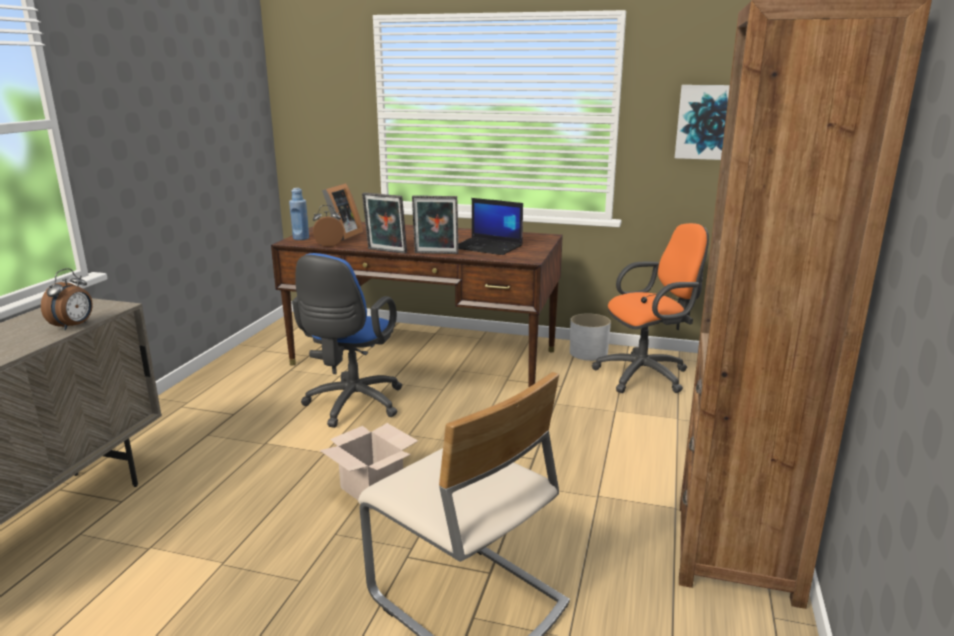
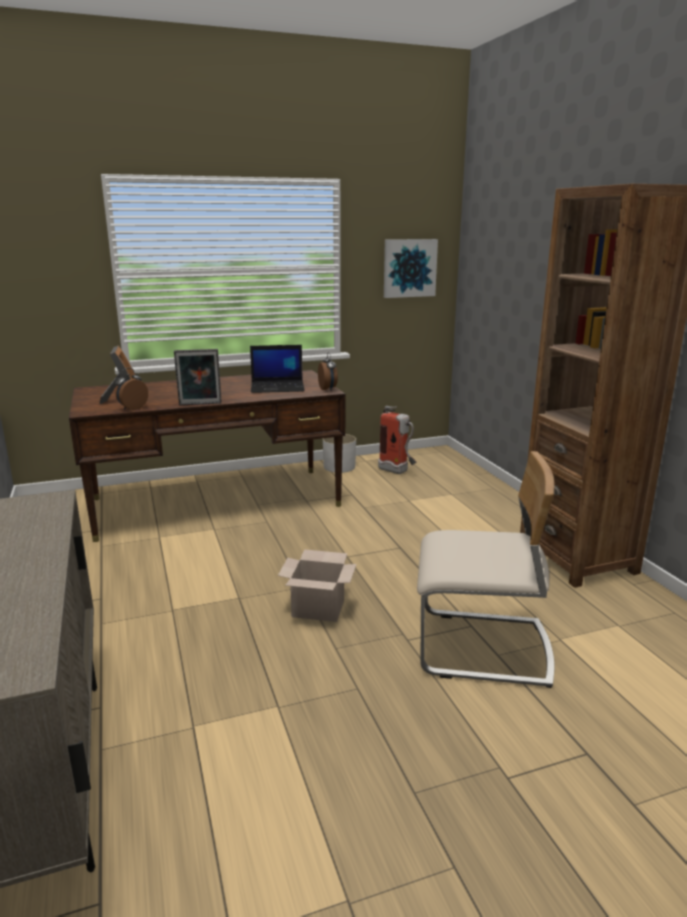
camera: 35 degrees left, 0 degrees up
alarm clock [41,268,93,331] -> alarm clock moved to [318,352,338,390]
blue bottle [289,188,309,240] -> none
blue office chair [292,253,402,428] -> none
picture frame [412,195,459,254] -> none
orange office chair [592,223,709,393] -> fire extinguisher [378,406,416,474]

